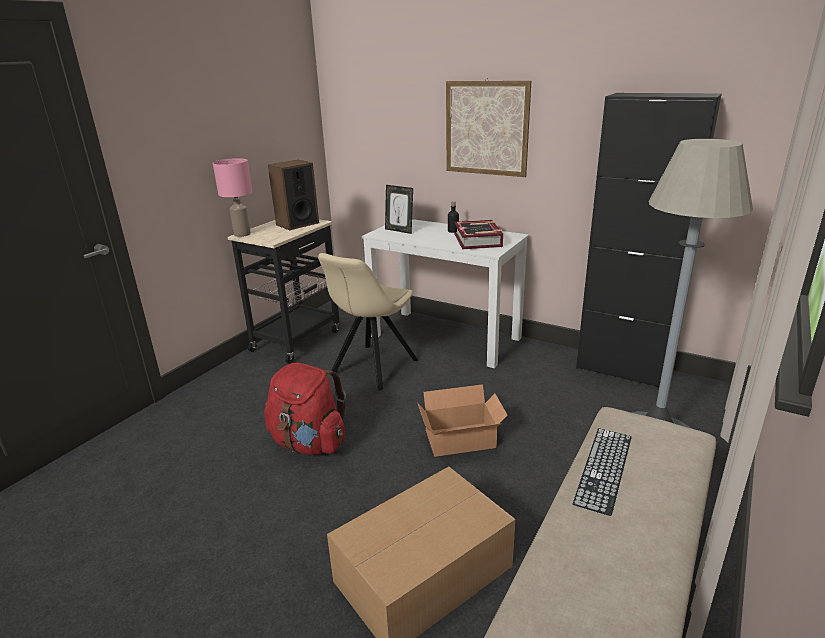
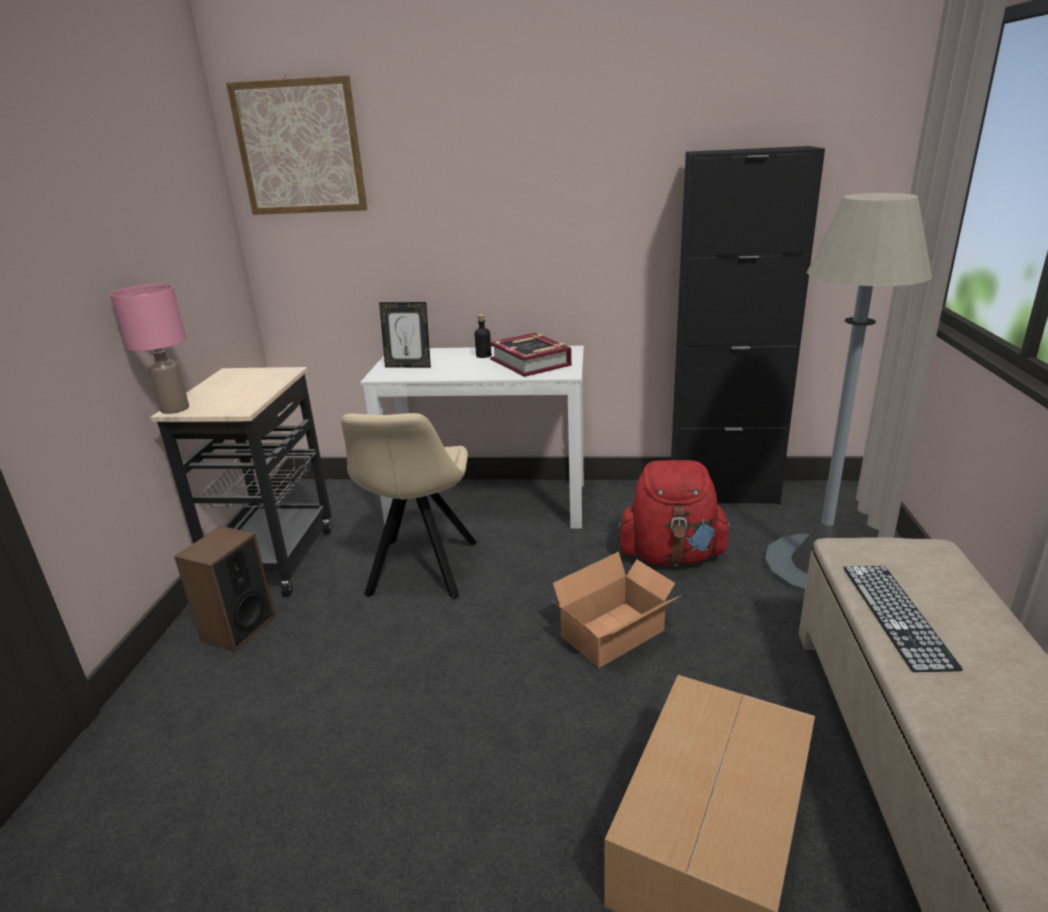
camera: 25 degrees left, 0 degrees up
red backpack [264,363,346,455] -> red backpack moved to [618,460,732,566]
speaker [268,160,319,230] -> speaker moved to [174,526,276,652]
picture [446,81,531,177] -> picture moved to [226,75,367,215]

